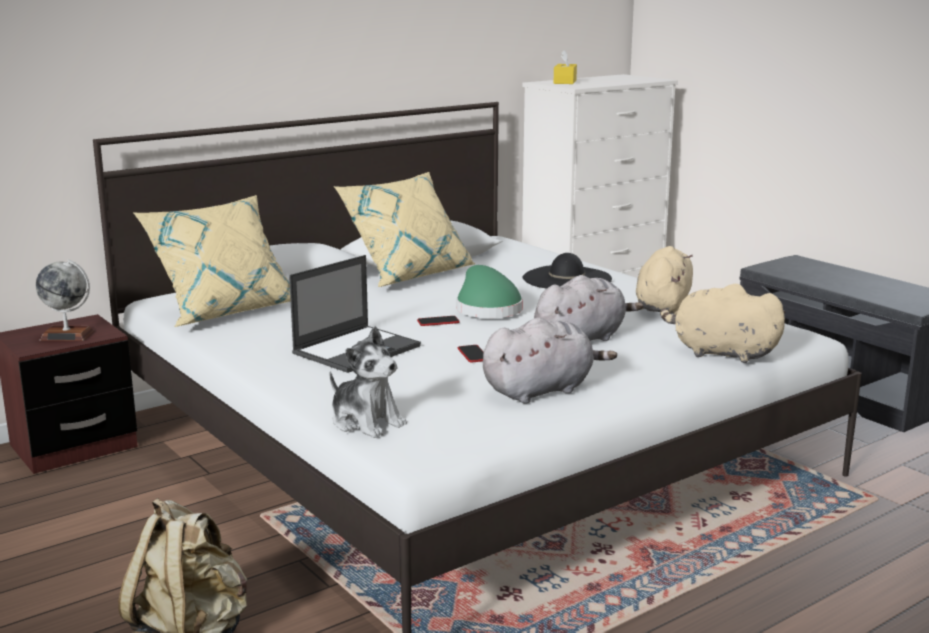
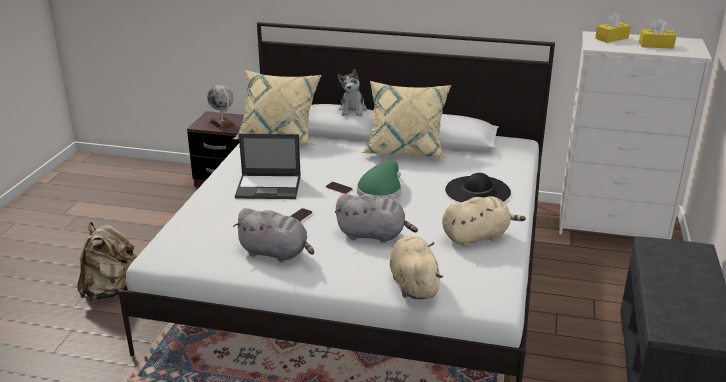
camera: 50 degrees right, 10 degrees up
plush toy [330,326,407,438] -> plush toy moved to [338,69,367,116]
none -> yellow tissue box [639,19,676,49]

